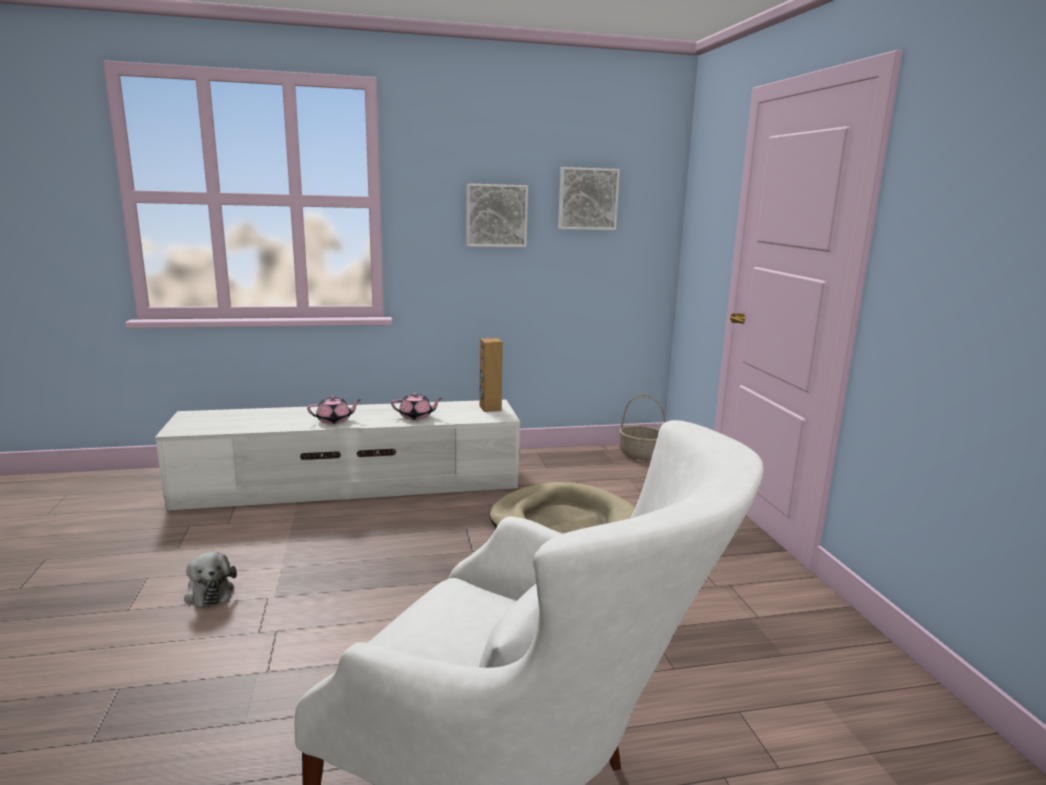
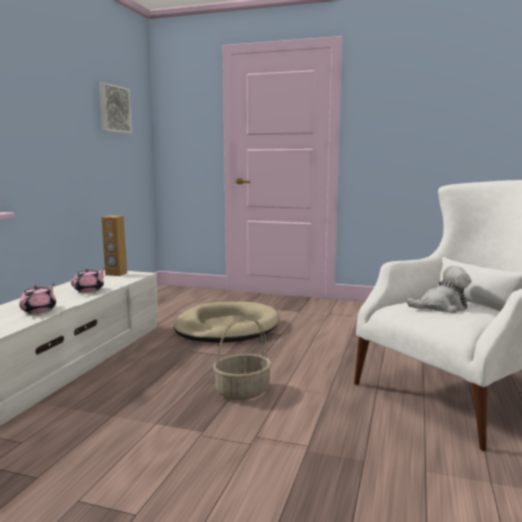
camera: 60 degrees left, 5 degrees down
plush toy [184,552,237,607] -> plush toy moved to [406,266,472,313]
picture [466,183,528,247] -> none
basket [619,395,665,460] -> basket moved to [213,317,272,400]

